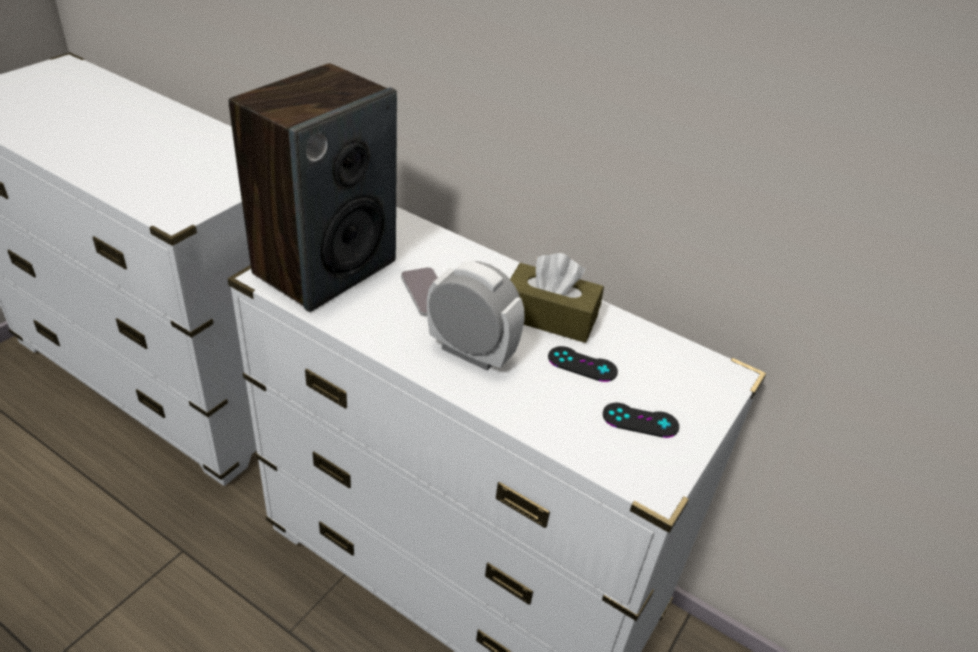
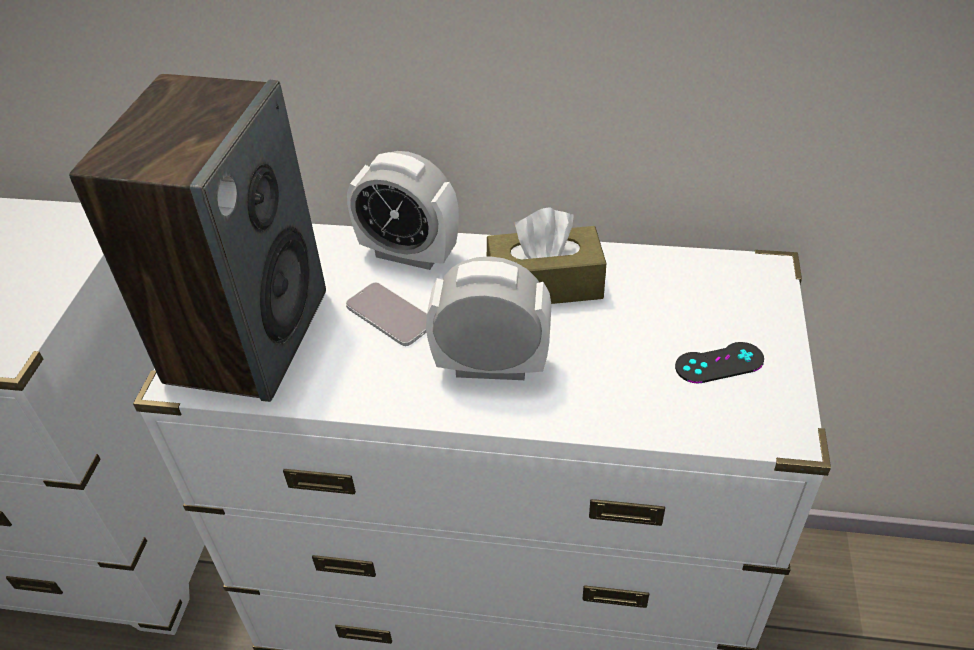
camera: 20 degrees left, 5 degrees up
black game controller [548,346,618,382] -> none
none -> alarm clock [347,151,459,270]

